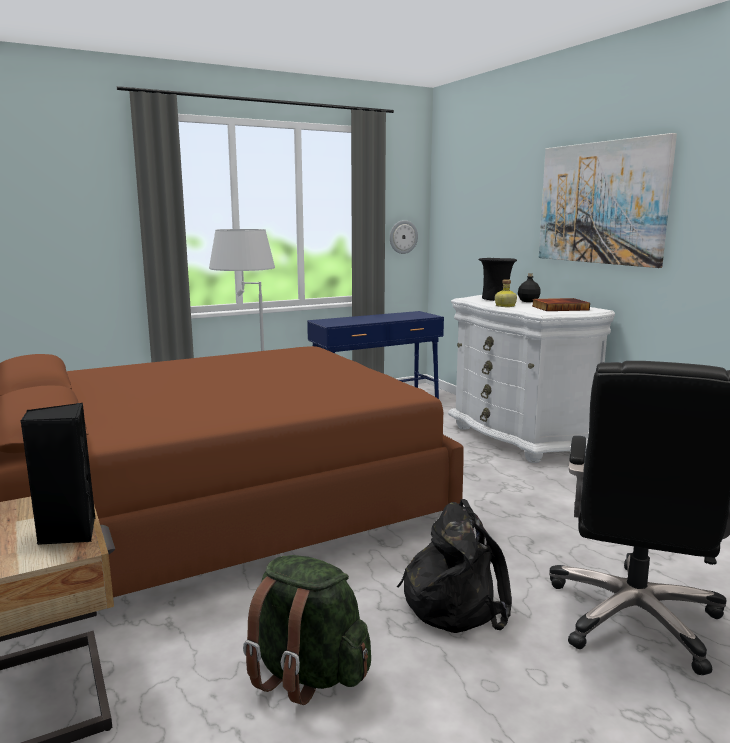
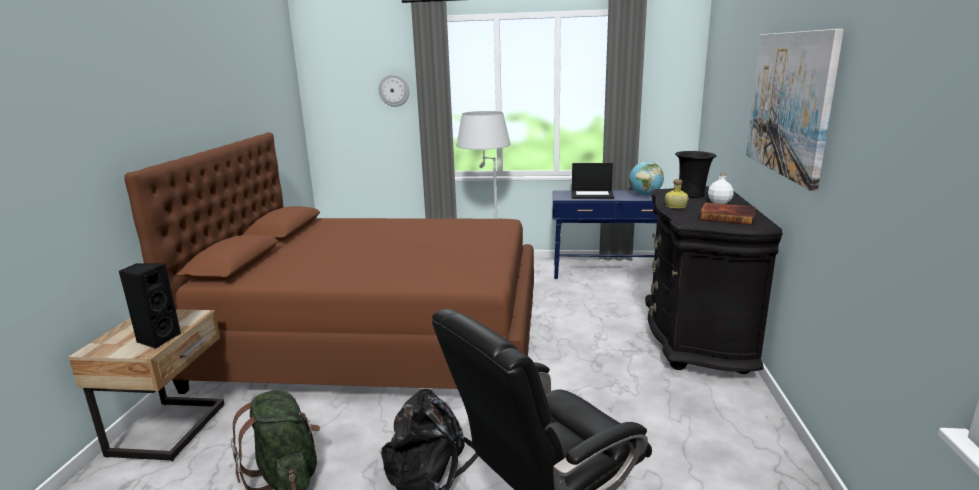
camera: 35 degrees right, 5 degrees up
wall clock [390,220,418,254] -> wall clock moved to [379,74,410,107]
white dresser [448,295,615,463] -> black dresser [645,186,783,374]
black bottle [518,273,541,302] -> white bottle [708,173,733,204]
none -> laptop [571,163,614,199]
none -> globe [629,162,664,195]

